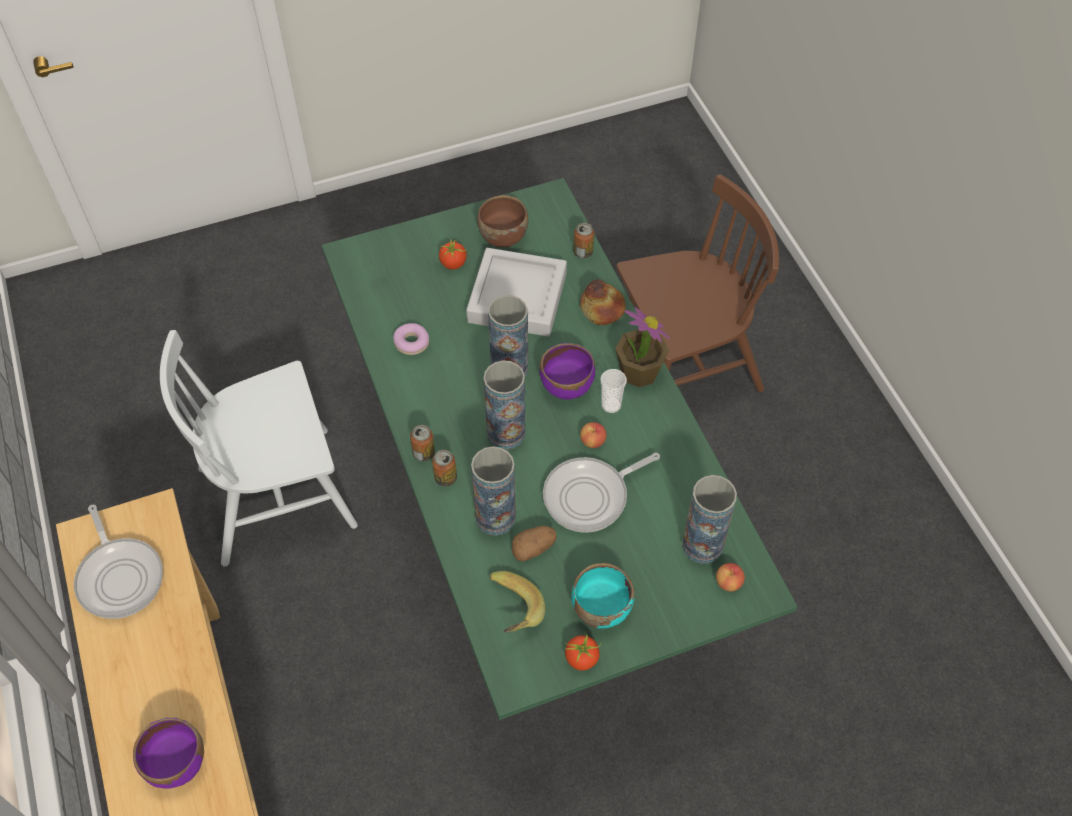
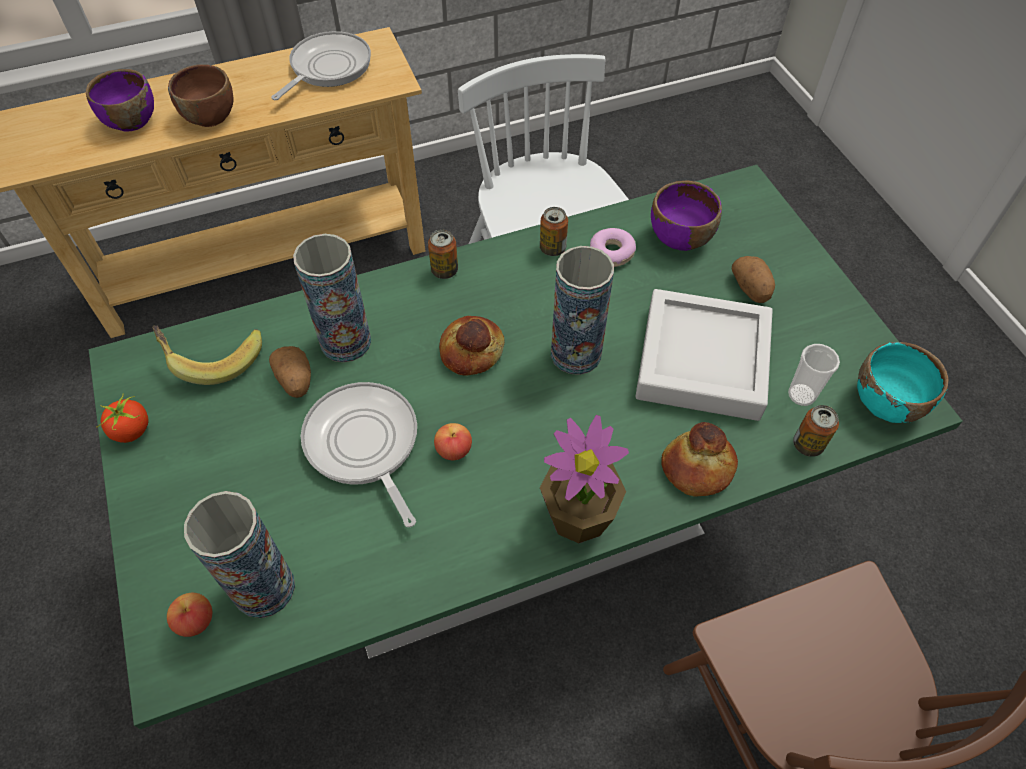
camera: 90 degrees right, 0 degrees up
frying pan [74,505,163,619] -> frying pan turned 150 degrees clockwise [271,31,371,100]
can [432,450,457,487] -> can moved to [540,207,568,256]
tomato [439,240,467,269] -> potato [732,256,775,303]
brown bowl [477,195,528,247] -> brown bowl moved to [168,64,234,127]
vase [484,360,526,450] -> bread [439,316,505,376]
purple bowl [540,343,595,399] -> purple bowl moved to [651,180,722,251]
turquoise bowl [571,563,635,629] -> turquoise bowl moved to [857,342,949,423]
cup [601,369,627,413] -> cup moved to [788,344,840,406]

